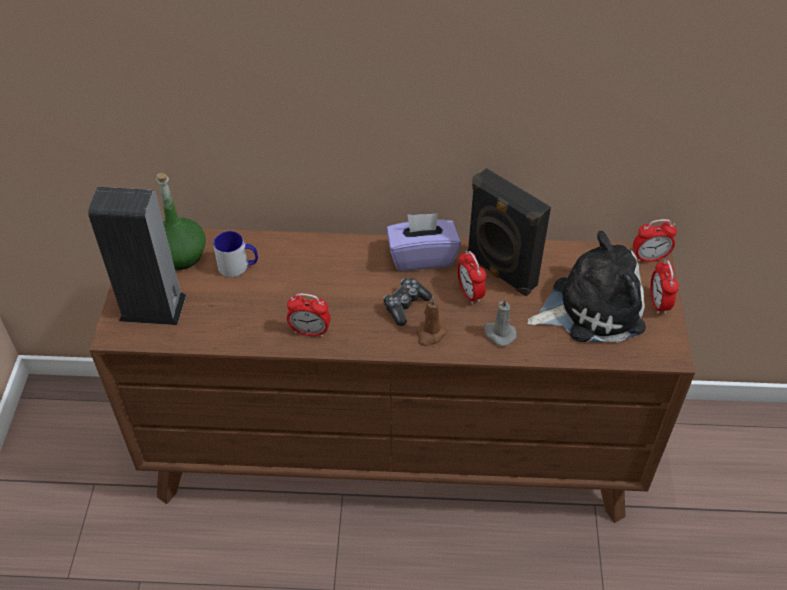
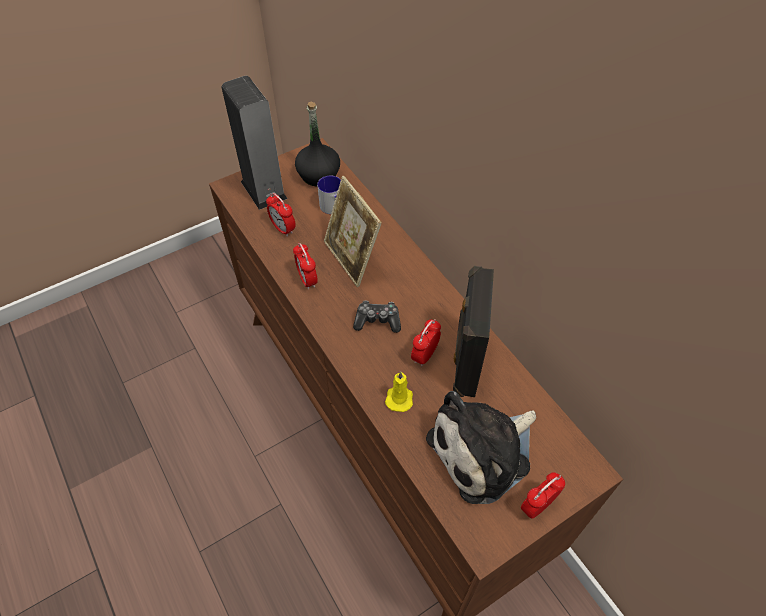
camera: 55 degrees right, 5 degrees up
green bottle [156,173,206,270] -> black bottle [295,102,340,187]
purple tissue box [386,213,461,271] -> none
brown candle [416,296,448,346] -> none
grey candle [484,297,517,346] -> yellow candle [385,371,413,412]
plush toy [527,231,646,343] -> plush toy turned 105 degrees clockwise [426,391,536,504]
alarm clock [633,219,677,262] -> alarm clock moved to [266,193,296,237]
none -> picture frame [324,176,382,287]

